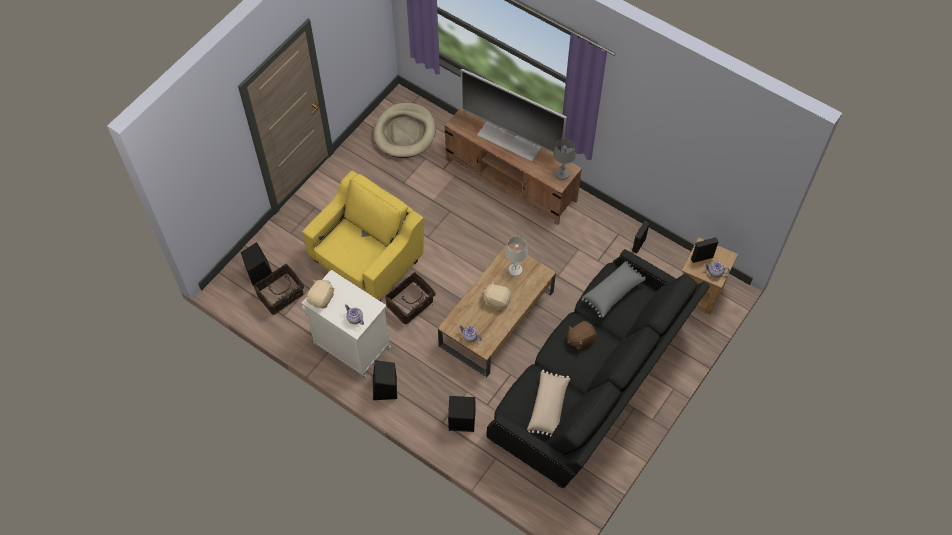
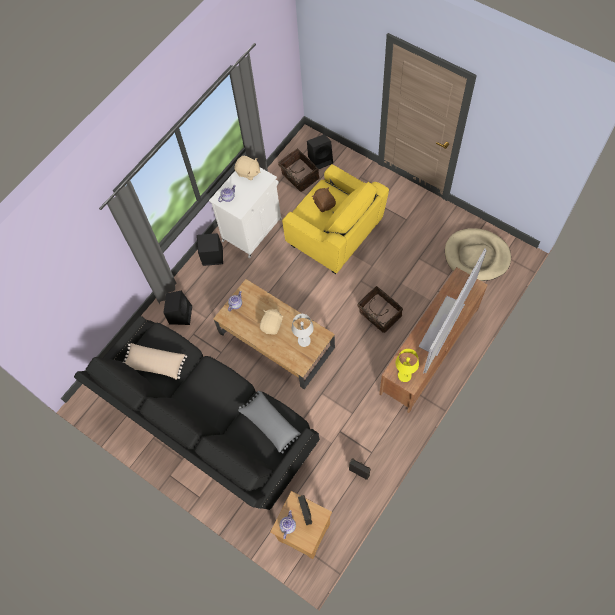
camera: 95 degrees right, 5 degrees up
basket [385,272,439,324] -> basket moved to [357,286,403,333]
grey table lamp [553,138,576,180] -> yellow table lamp [395,349,419,382]
brown plush toy [567,321,597,350] -> brown plush toy moved to [312,187,336,212]

